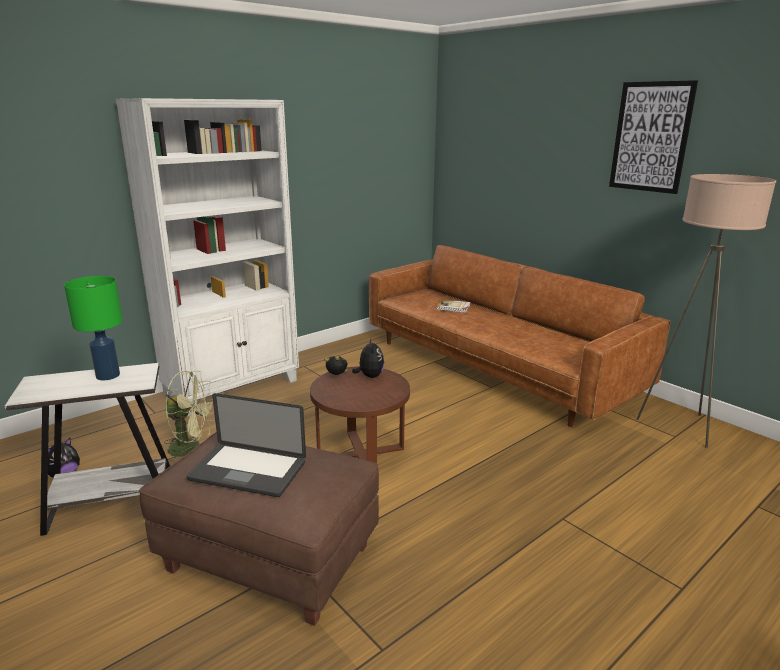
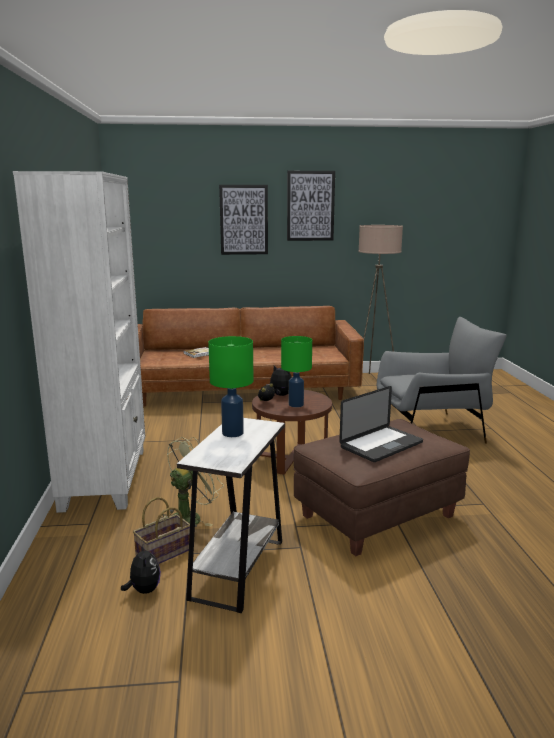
camera: 55 degrees left, 5 degrees down
none -> basket [133,497,190,564]
none -> picture [219,185,268,255]
none -> green table lamp [281,336,312,407]
none -> grey armchair [377,317,507,444]

